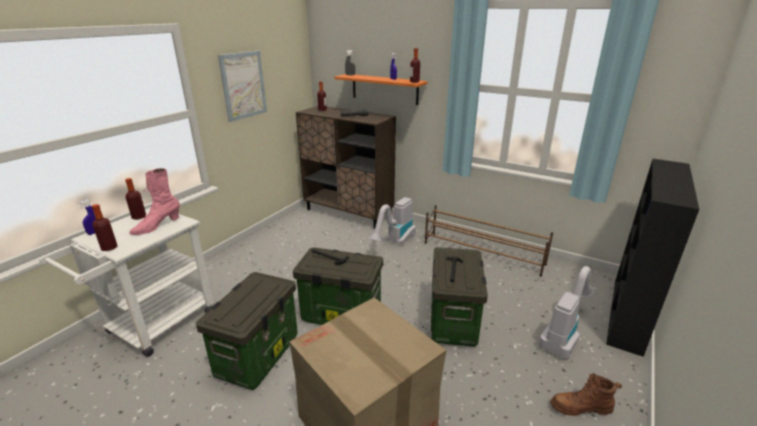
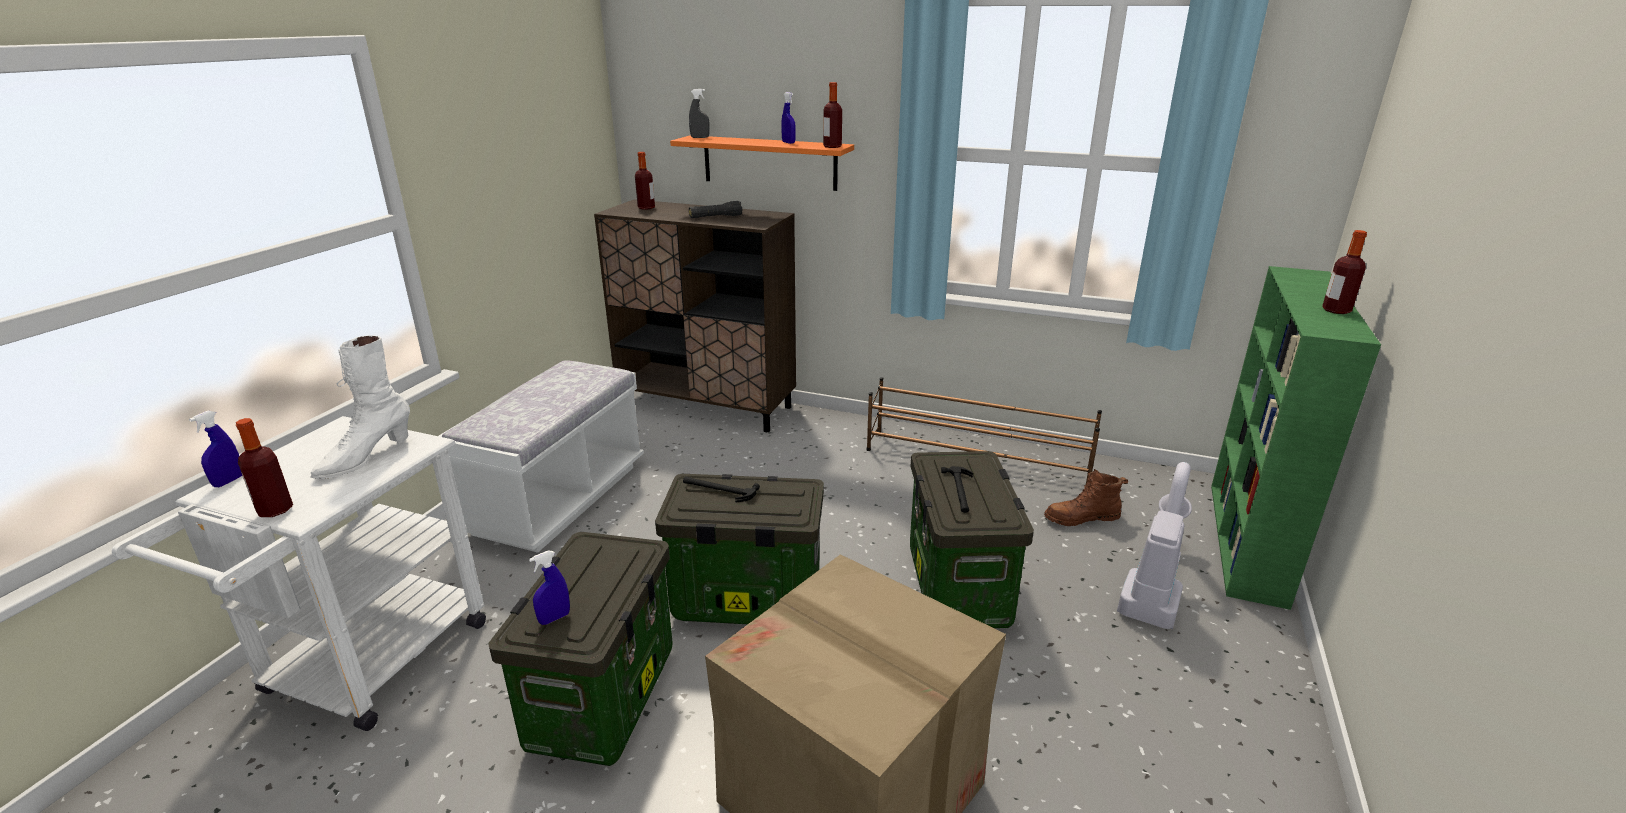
camera: 10 degrees left, 0 degrees up
bottle [125,178,146,220] -> bottle moved to [1322,230,1367,314]
pink boot [129,168,180,235] -> white boot [310,336,410,479]
picture [218,51,267,122] -> none
vacuum cleaner [369,197,416,244] -> none
brown boot [550,373,622,416] -> brown boot moved to [1044,469,1128,526]
black bookcase [606,159,699,357] -> green bookcase [1211,266,1381,610]
none -> white bench [439,360,644,553]
none -> blue spray bottle [529,551,570,625]

